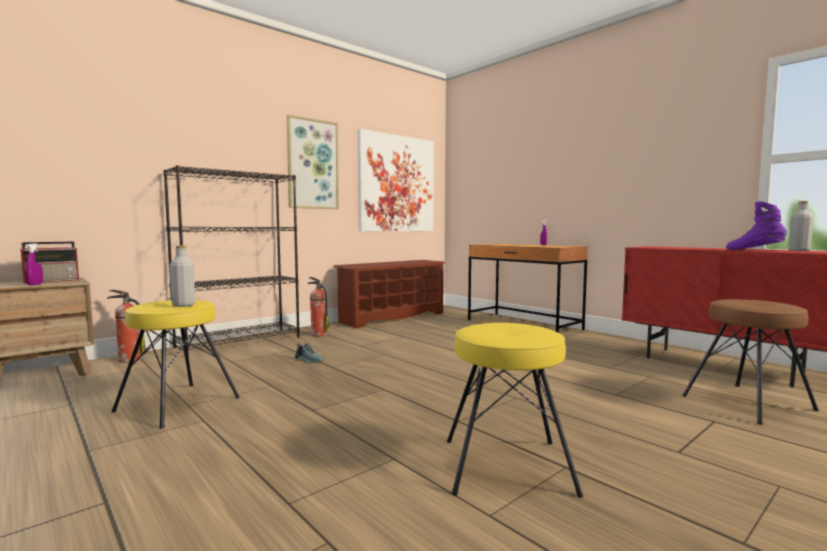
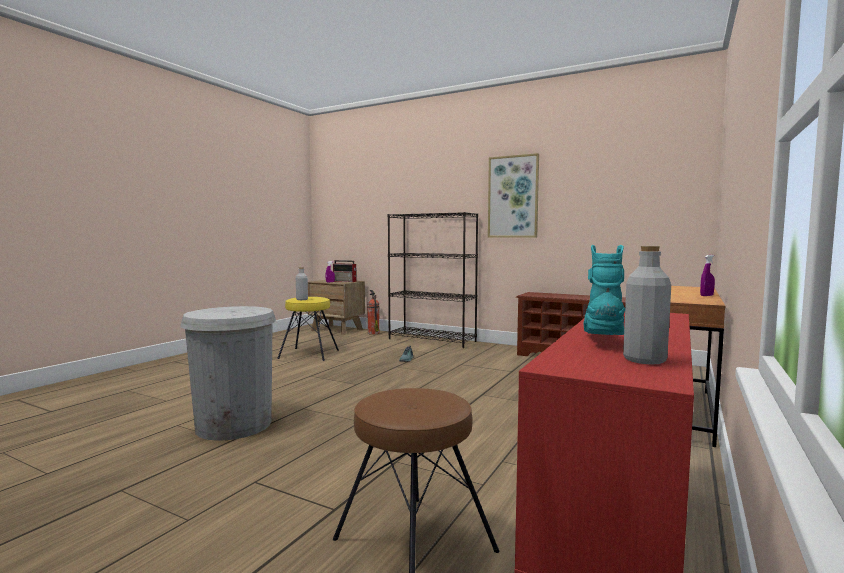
camera: 70 degrees right, 0 degrees up
fire extinguisher [308,277,330,336] -> none
picture [358,129,434,231] -> none
yellow stool [447,323,583,498] -> white trash can [180,306,276,441]
purple boot [726,201,787,250] -> turquoise boot [584,245,625,335]

